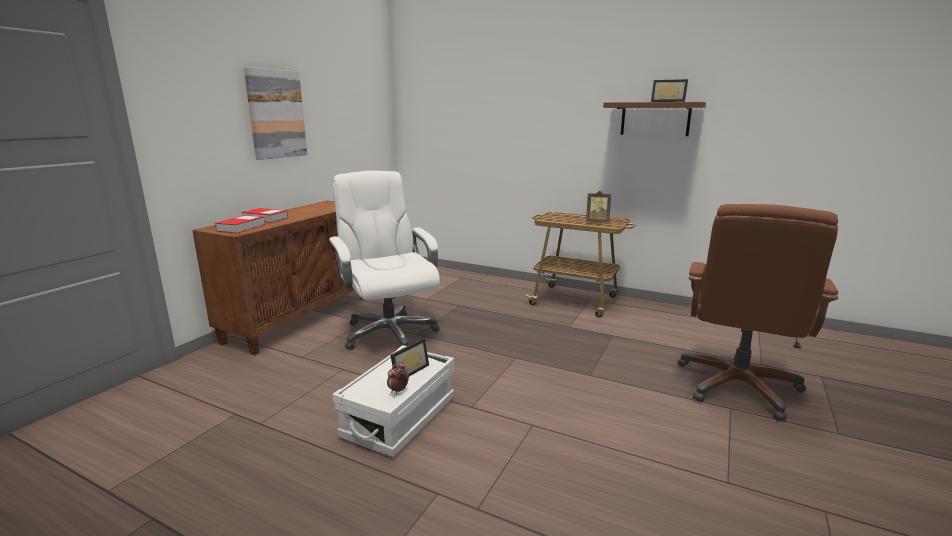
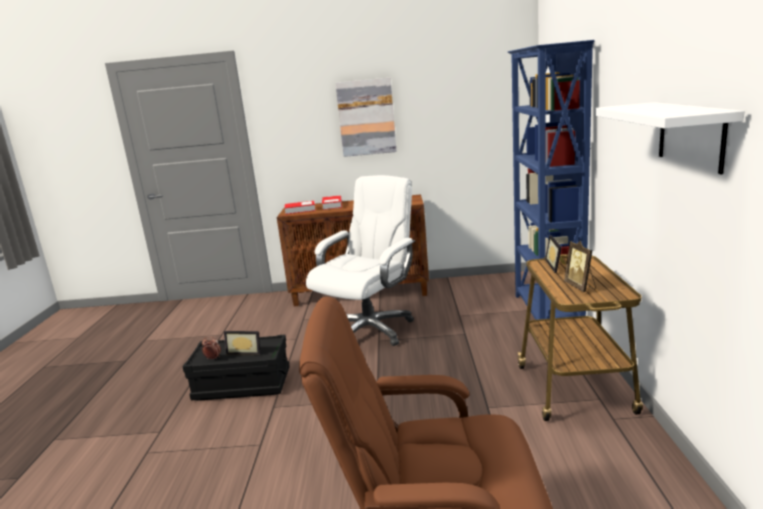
camera: 65 degrees right, 0 degrees up
white storage box [332,345,454,457] -> black storage box [182,335,290,401]
brown shelf [603,102,706,136] -> white shelf [595,102,745,174]
picture frame [651,79,688,102] -> picture frame moved to [545,235,566,273]
none -> blue bookcase [508,40,595,326]

